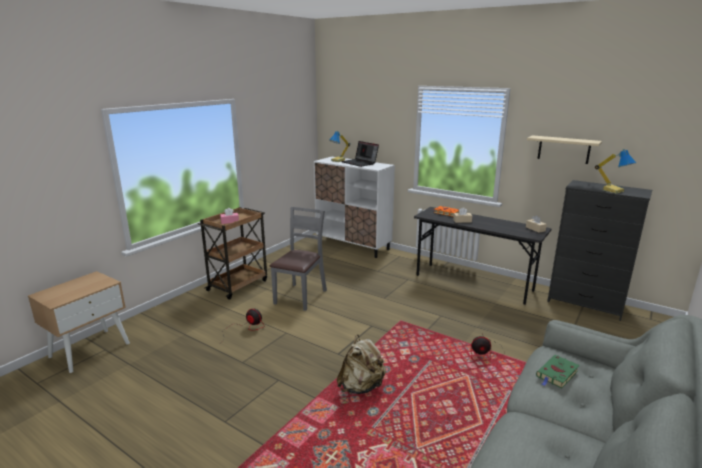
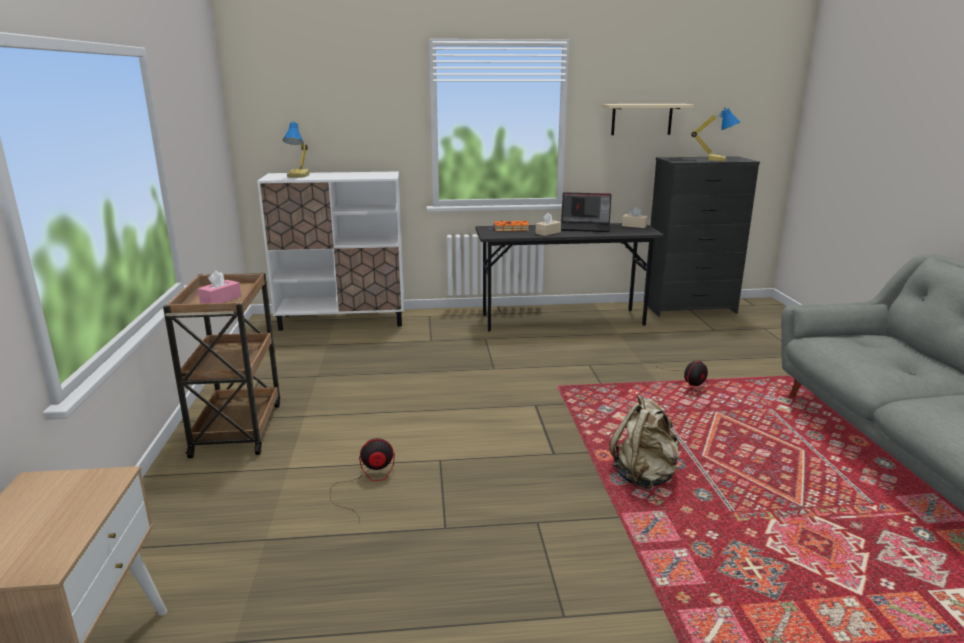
camera: 40 degrees left, 0 degrees up
grey chair [270,207,327,311] -> none
laptop [342,141,379,167] -> laptop moved to [561,192,611,232]
green book [536,355,580,388] -> none

